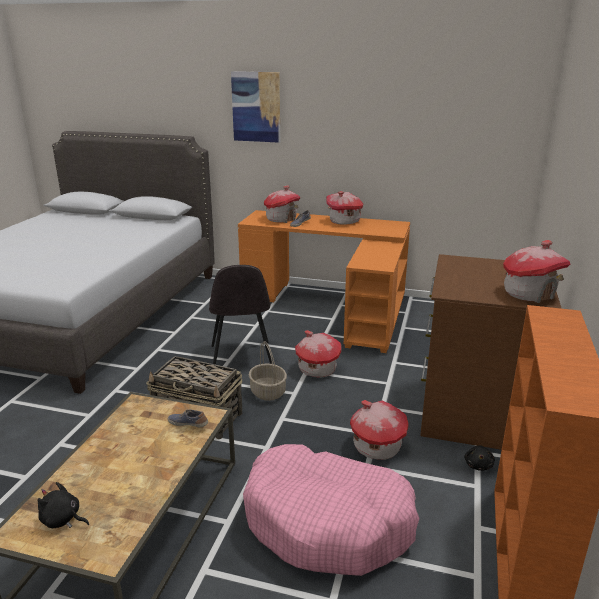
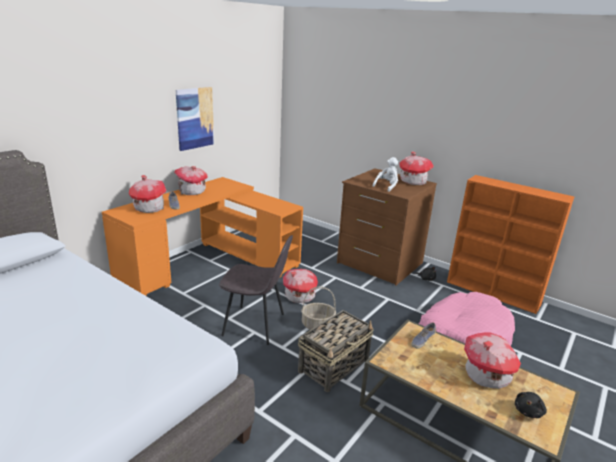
camera: 70 degrees left, 0 degrees up
picture [231,71,280,143] -> picture moved to [176,87,214,151]
toy house [350,400,409,460] -> toy house moved to [464,332,521,389]
none -> white plush toy [373,157,398,192]

